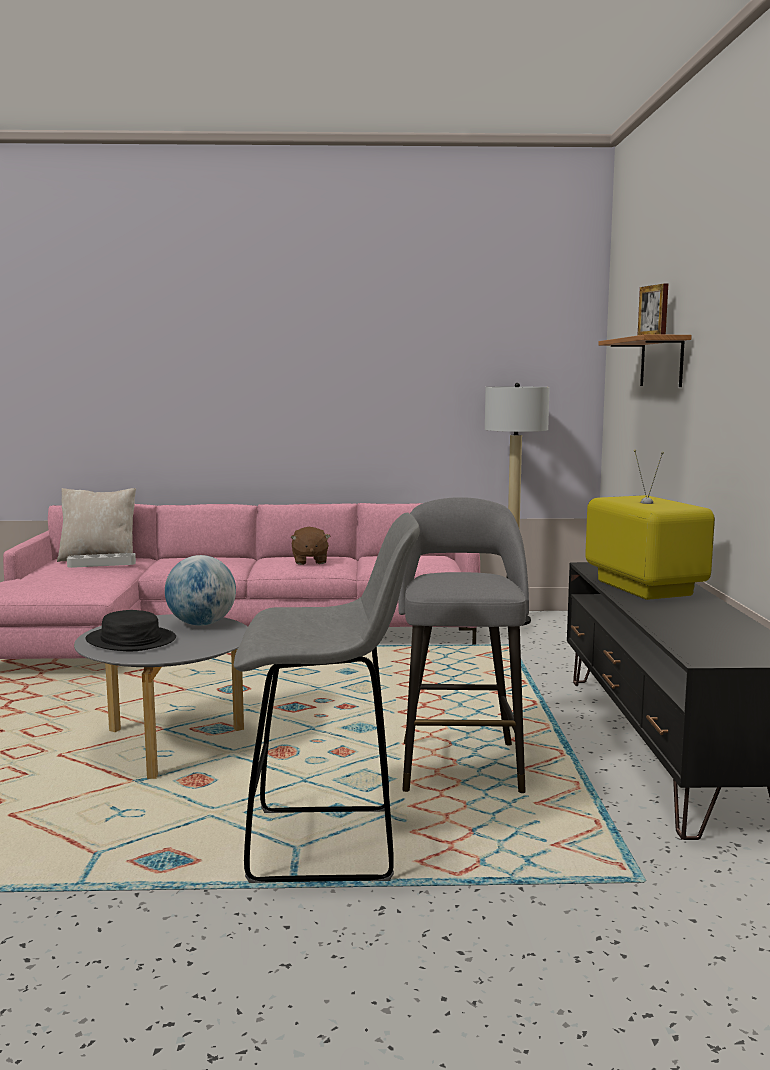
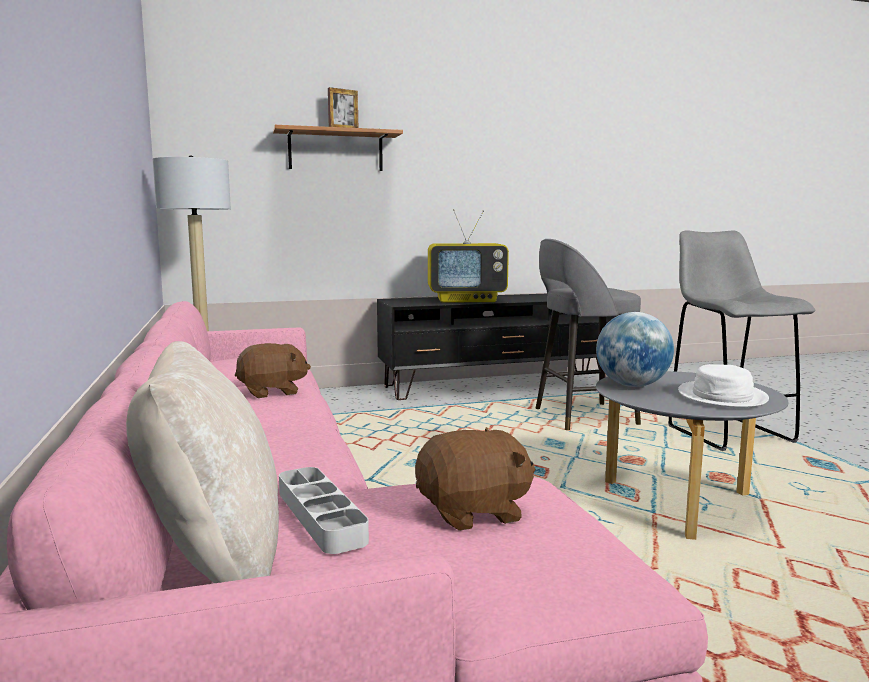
camera: 105 degrees left, 0 degrees up
black hat [85,610,176,651] -> white hat [678,364,769,408]
television [585,450,715,600] -> television turned 150 degrees counterclockwise [428,209,509,303]
none -> brown plush toy [415,427,535,531]

